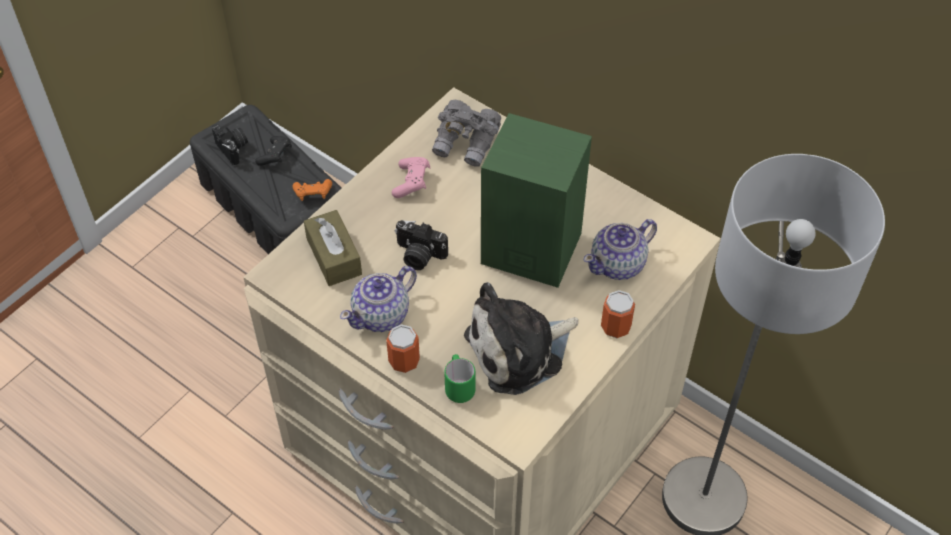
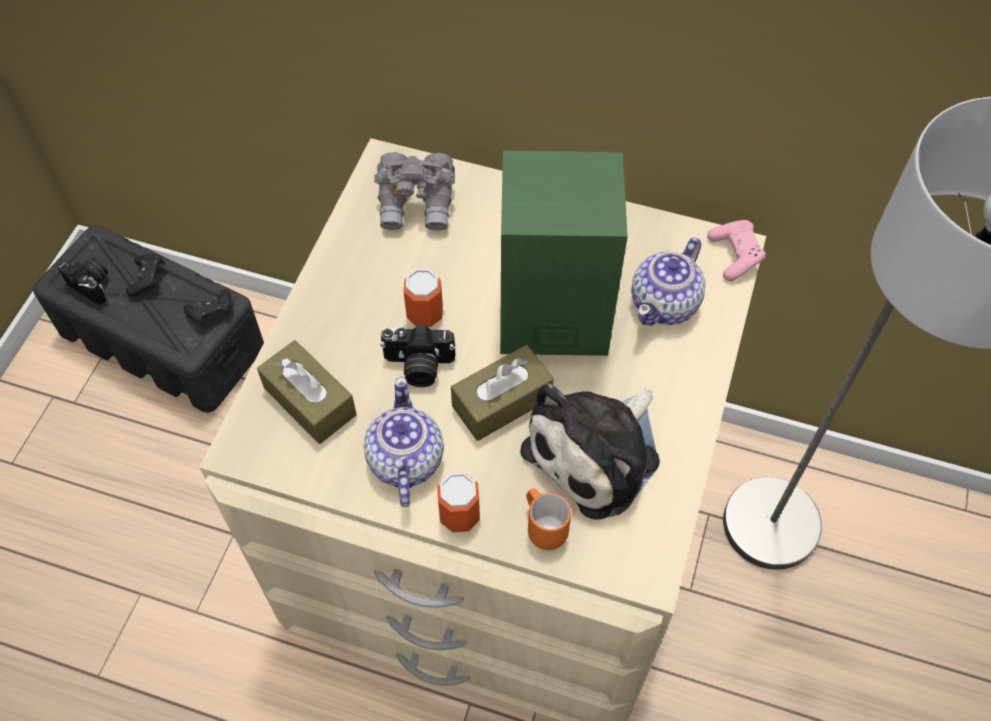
camera: 20 degrees left, 5 degrees up
orange game controller [293,179,332,201] -> black game controller [183,289,231,326]
teapot [340,266,417,332] -> teapot turned 150 degrees clockwise [364,377,444,507]
pink game controller [392,157,430,198] -> pink game controller moved to [707,220,765,281]
green mug [444,354,476,403] -> orange mug [526,489,571,550]
can [601,290,635,338] -> can moved to [403,269,443,327]
none -> brown tissue box [451,345,554,441]

